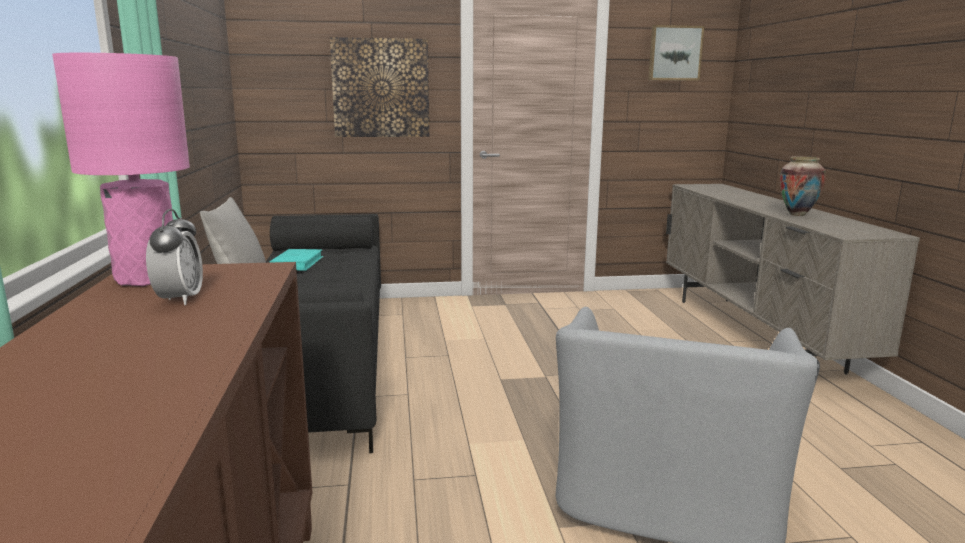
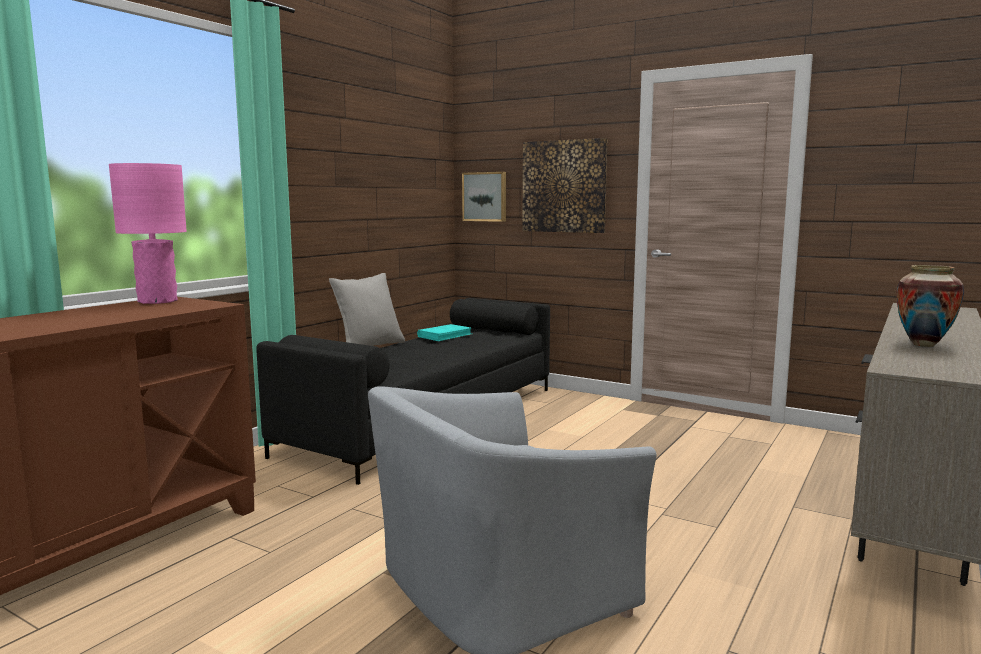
camera: 40 degrees right, 5 degrees down
alarm clock [146,209,203,305] -> none
picture [648,25,705,81] -> picture moved to [462,172,506,222]

